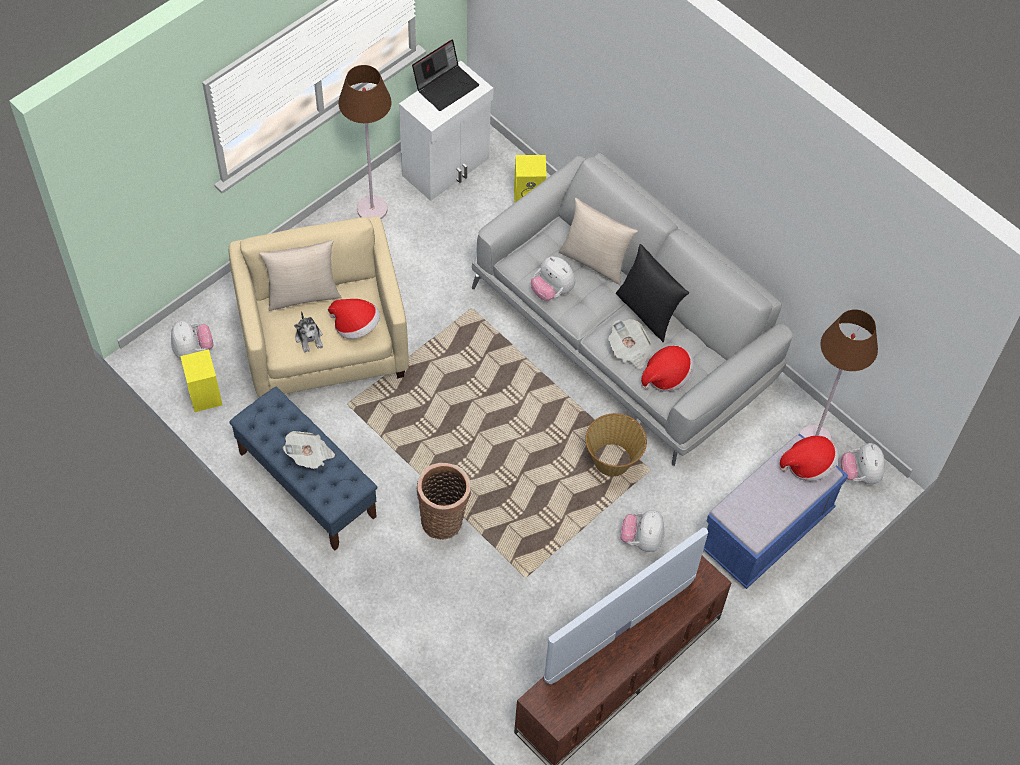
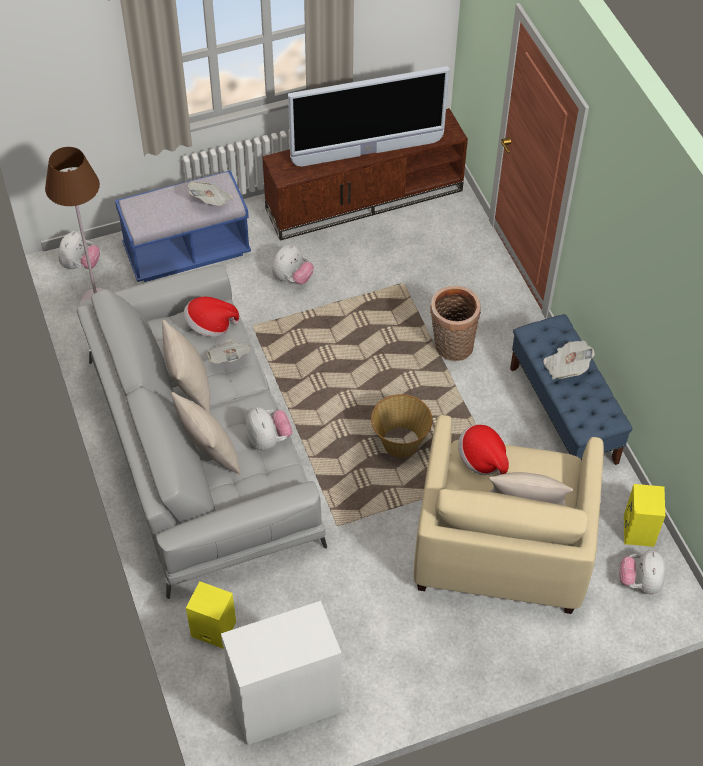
camera: 155 degrees left, 5 degrees down
plush toy [294,311,323,353] -> none
brown floor lamp [338,65,392,219] -> none
laptop [412,39,479,111] -> none
basket [586,413,647,476] -> basket moved to [371,394,432,458]
black pillow [616,244,689,342] -> beige pillow [162,320,210,412]
hat [779,436,839,481] -> none
none -> newspaper [188,181,233,206]

